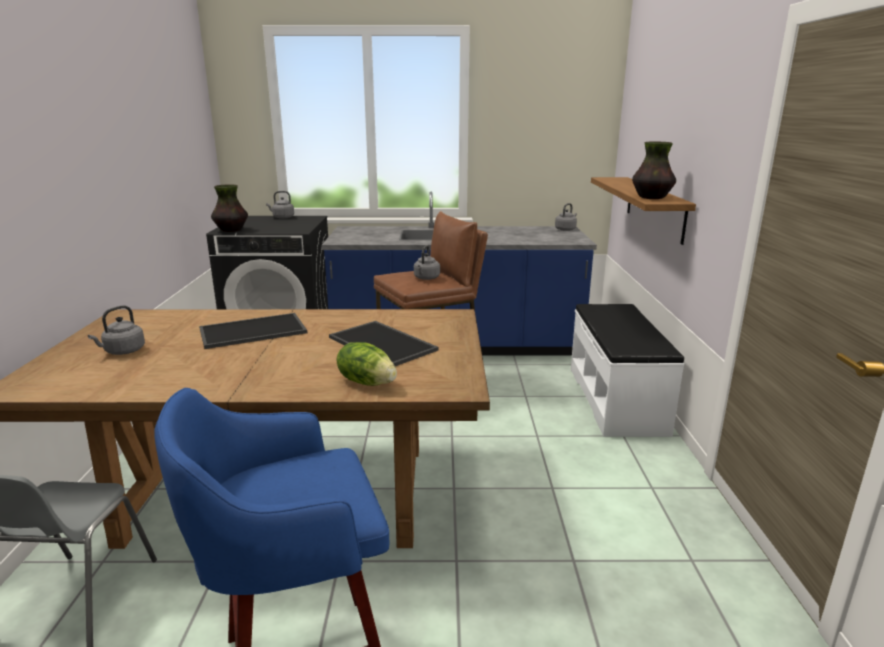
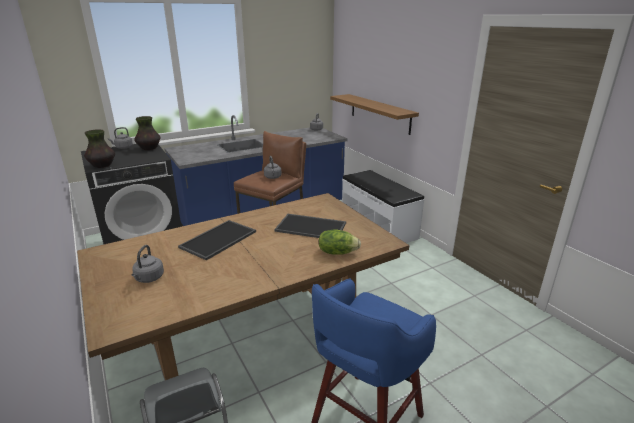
camera: 30 degrees left, 5 degrees up
vase [632,142,676,199] -> vase moved to [134,116,161,150]

